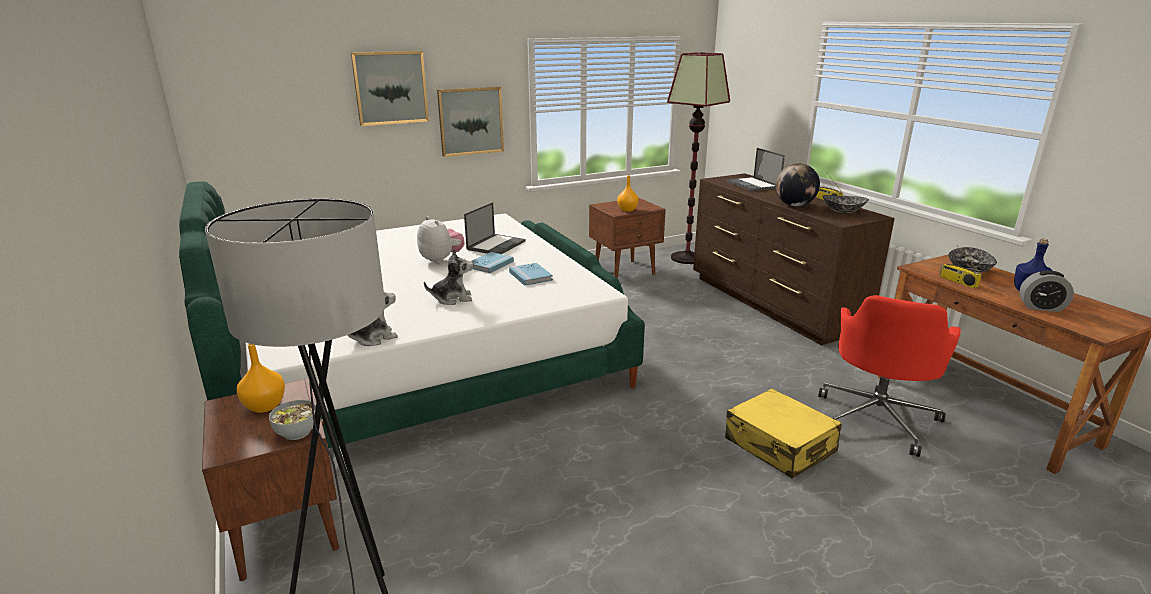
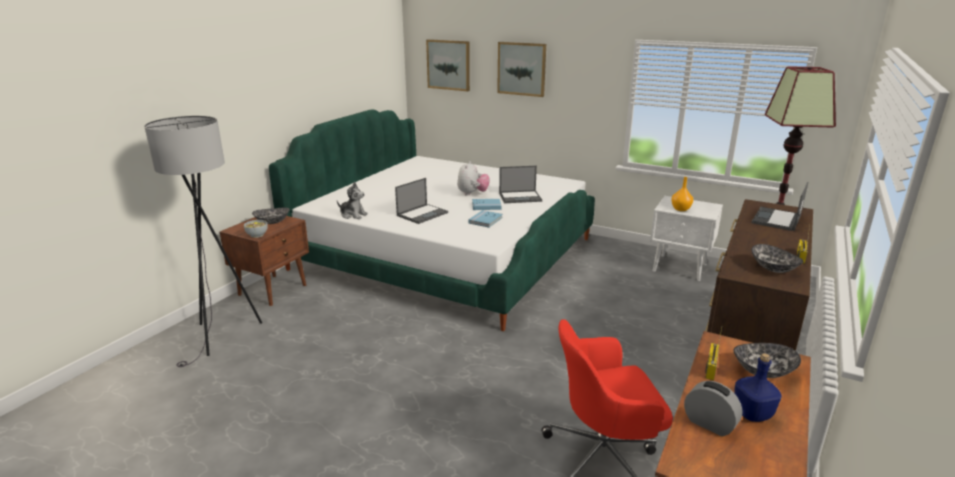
camera: 55 degrees right, 0 degrees up
orange vase [237,344,285,413] -> bowl [252,208,290,224]
plush toy [424,249,474,305] -> laptop [395,178,448,224]
picture [437,87,504,157] -> picture moved to [426,39,470,91]
brown nightstand [589,198,666,279] -> white nightstand [650,196,723,281]
yellow suitcase [725,389,842,478] -> none
globe [775,163,820,206] -> none
alarm clock [1019,271,1074,312] -> alarm clock turned 150 degrees clockwise [684,381,743,436]

